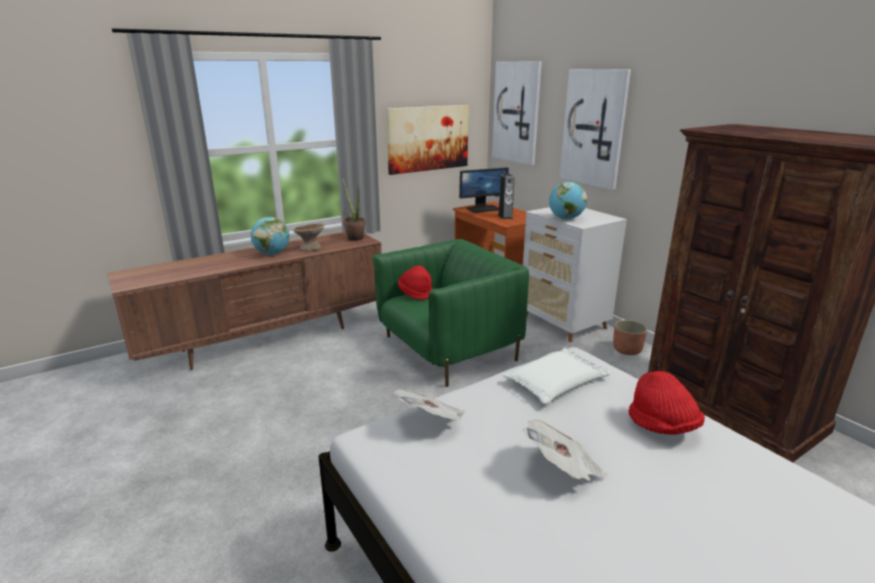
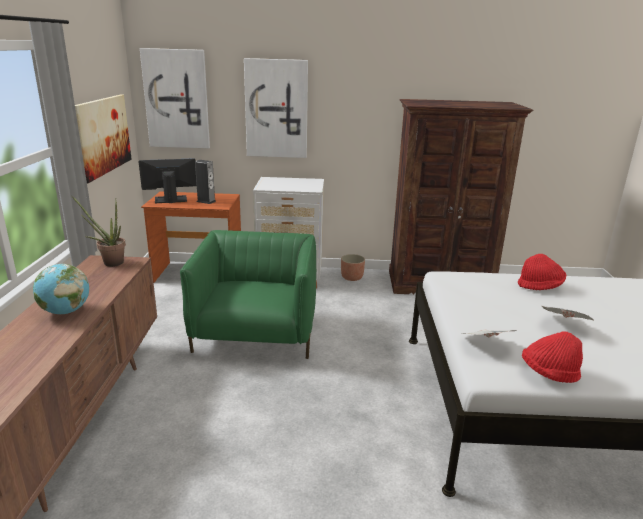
camera: 55 degrees left, 0 degrees up
beige bowl [293,223,324,251] -> none
red hat [398,266,432,300] -> red hat moved to [522,331,583,383]
monitor [459,168,509,213] -> monitor turned 120 degrees counterclockwise [138,158,197,203]
white pillow [503,347,611,405] -> none
globe [549,182,587,220] -> none

